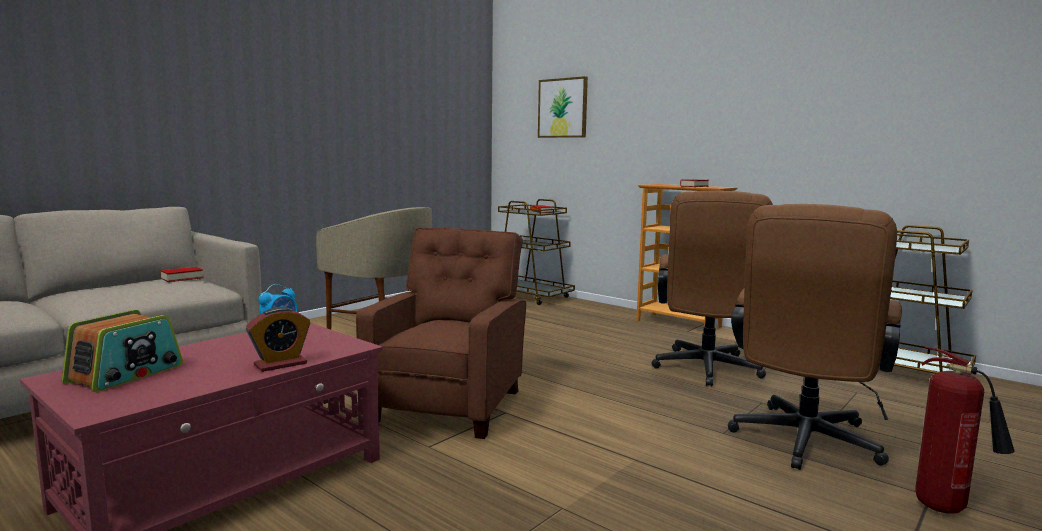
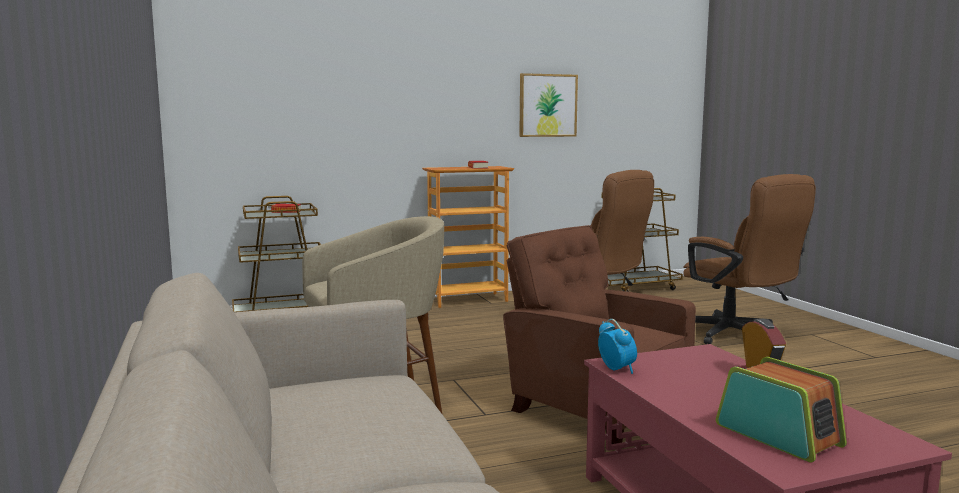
camera: 60 degrees left, 0 degrees up
book [161,267,204,282] -> none
picture [538,76,588,138] -> picture moved to [519,73,578,137]
fire extinguisher [915,347,1015,513] -> none

